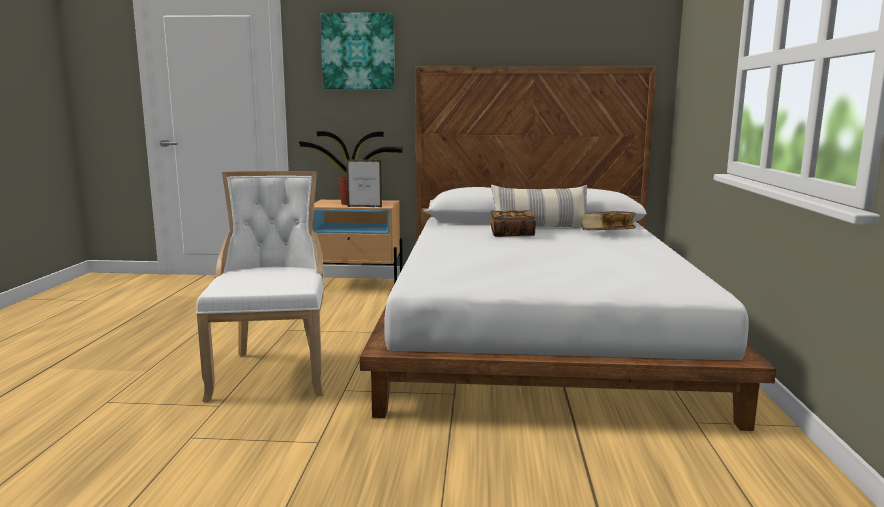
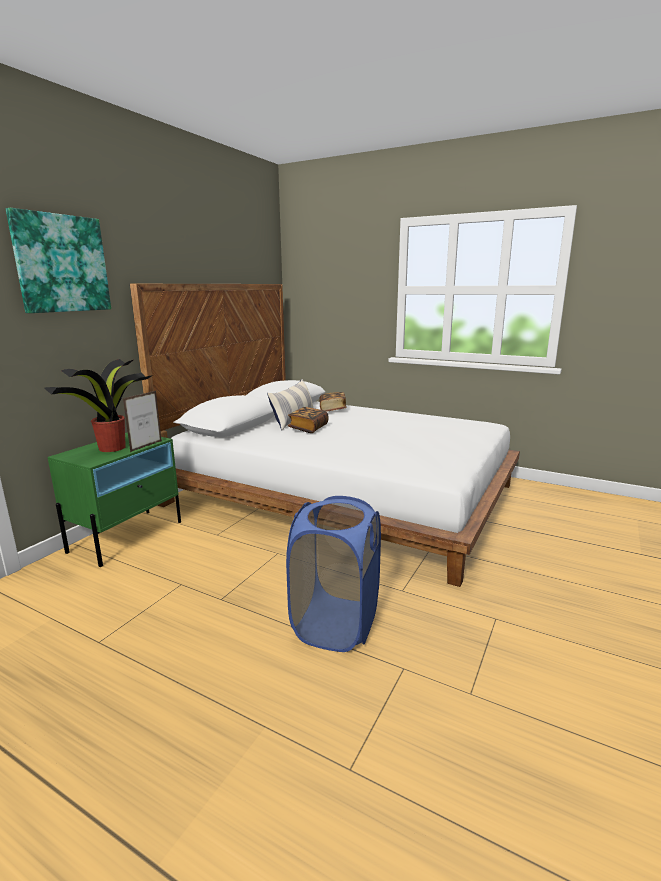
camera: 65 degrees left, 5 degrees up
white chair [196,171,324,402] -> blue laundry basket [286,496,381,652]
beige nightstand [313,200,403,284] -> green nightstand [48,432,181,567]

